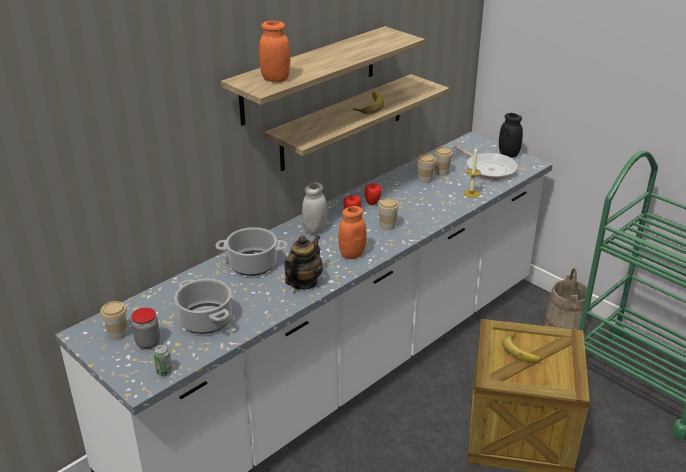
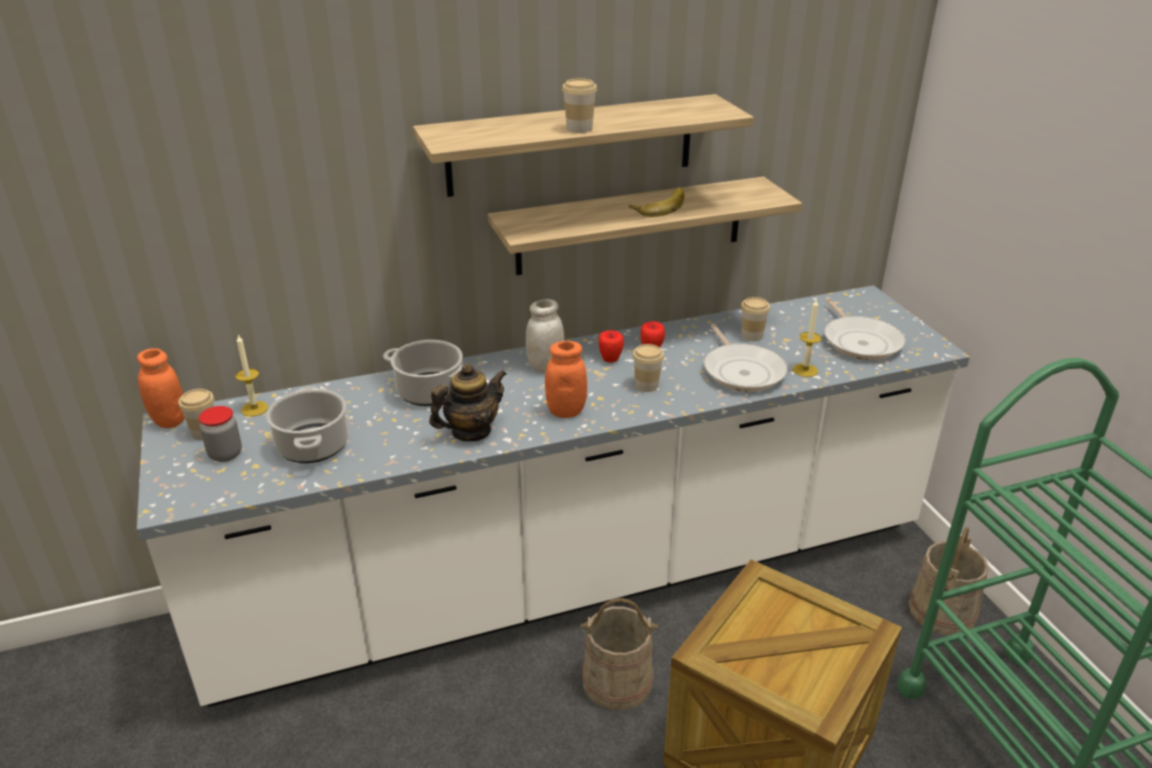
camera: 25 degrees right, 0 degrees up
can [153,345,173,376] -> none
orange jar [259,21,290,82] -> orange jar moved to [137,348,185,428]
cup [434,147,453,176] -> cup moved to [562,78,597,133]
black jar [499,113,523,158] -> none
banana [502,332,541,363] -> none
none -> candle [235,335,268,416]
none -> beige bucket [581,598,658,710]
none -> frying pan [704,324,788,391]

